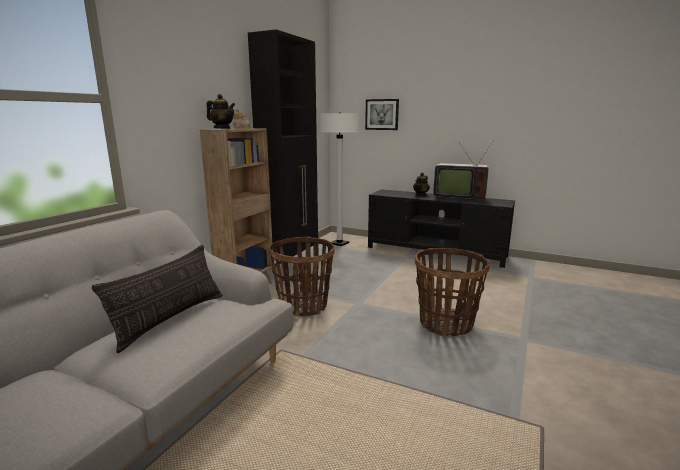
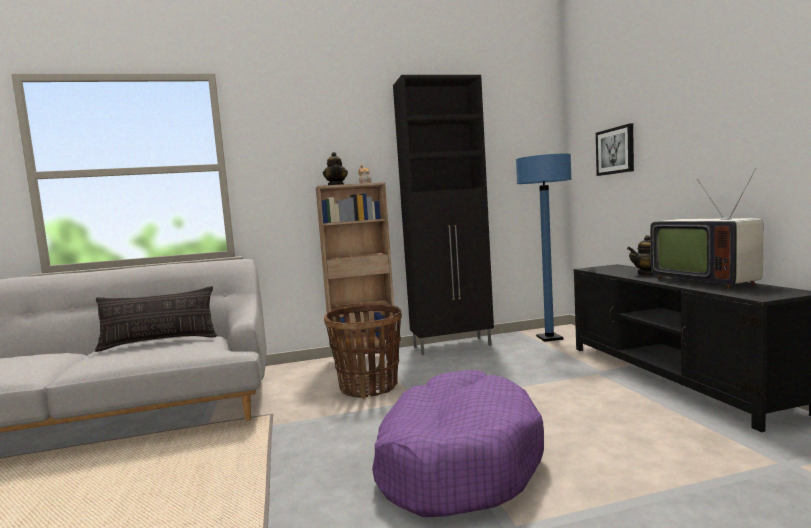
camera: 50 degrees right, 10 degrees down
white floor lamp [320,113,359,246] -> blue floor lamp [516,153,572,342]
basket [415,248,490,337] -> purple dog bed [372,370,544,517]

